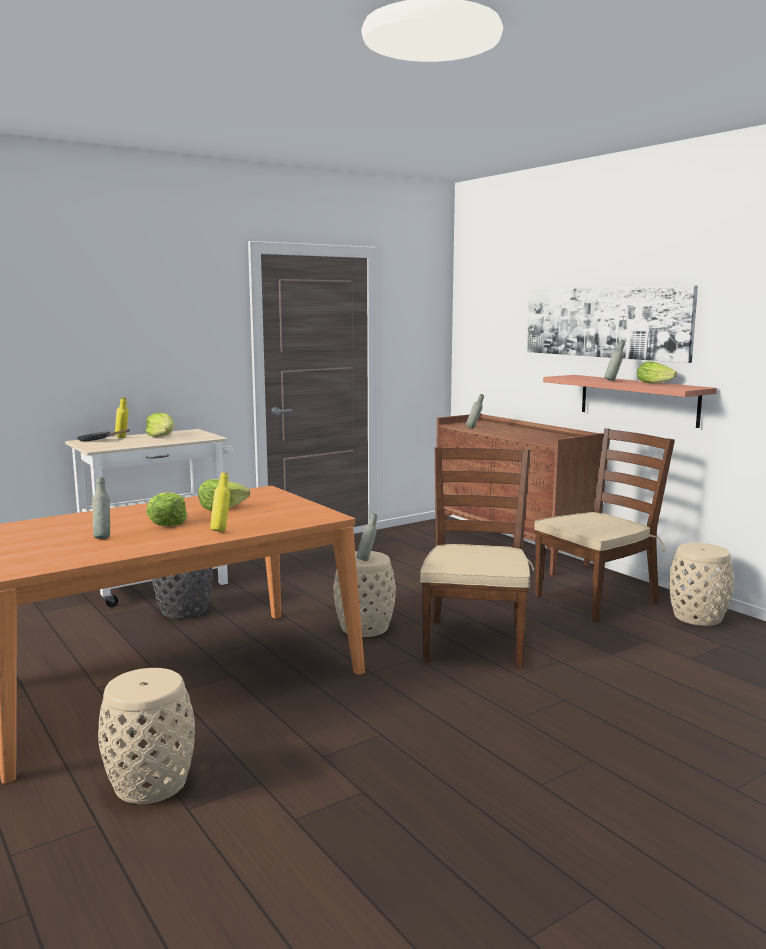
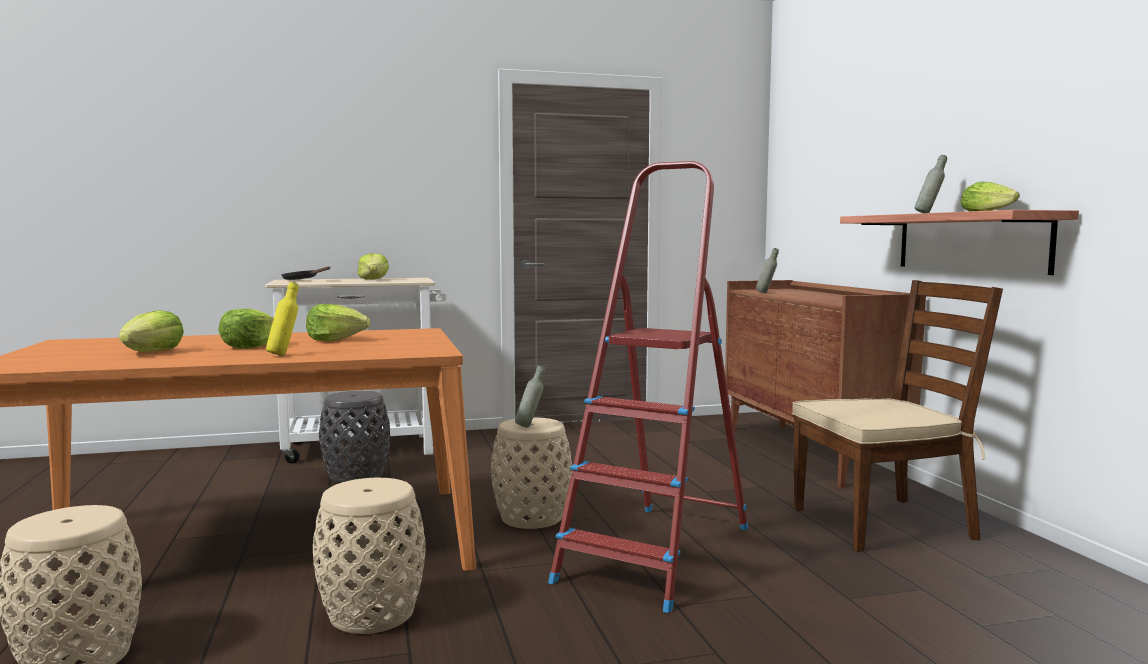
camera: 20 degrees right, 5 degrees down
grey bottle [92,478,110,539] -> lettuce [119,310,184,352]
yellow bottle [115,397,129,438] -> none
brown chair [420,447,535,668] -> red step ladder [548,161,748,613]
picture [527,286,698,363] -> none
beige stool [669,543,734,626] -> beige stool moved to [313,478,426,634]

